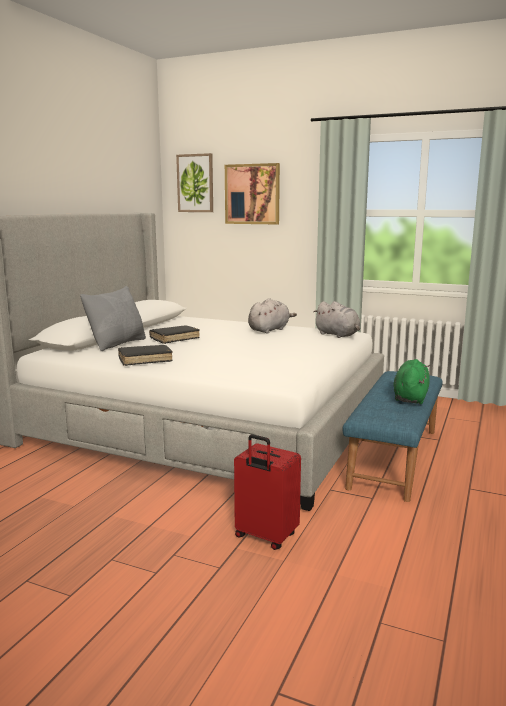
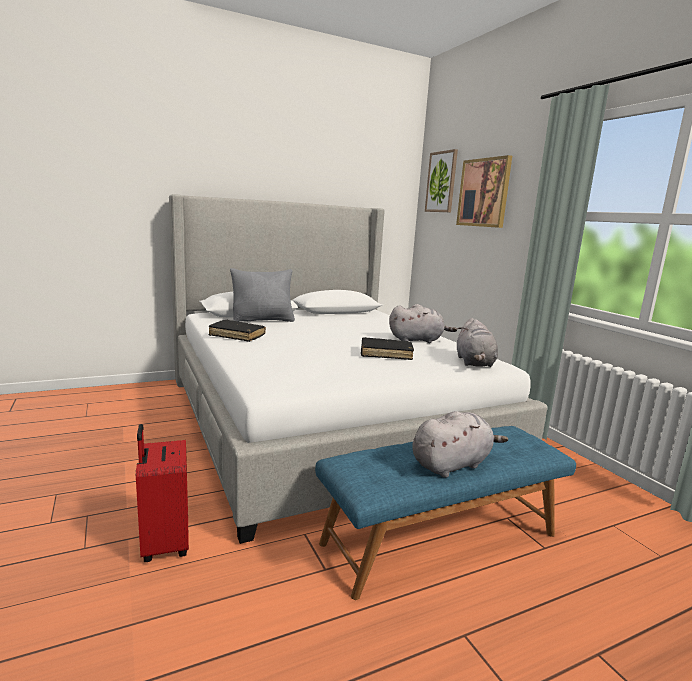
camera: 40 degrees right, 0 degrees up
black book [149,325,200,344] -> black book moved to [361,337,414,360]
green plush toy [394,359,430,404] -> grey plush toy [412,411,508,478]

